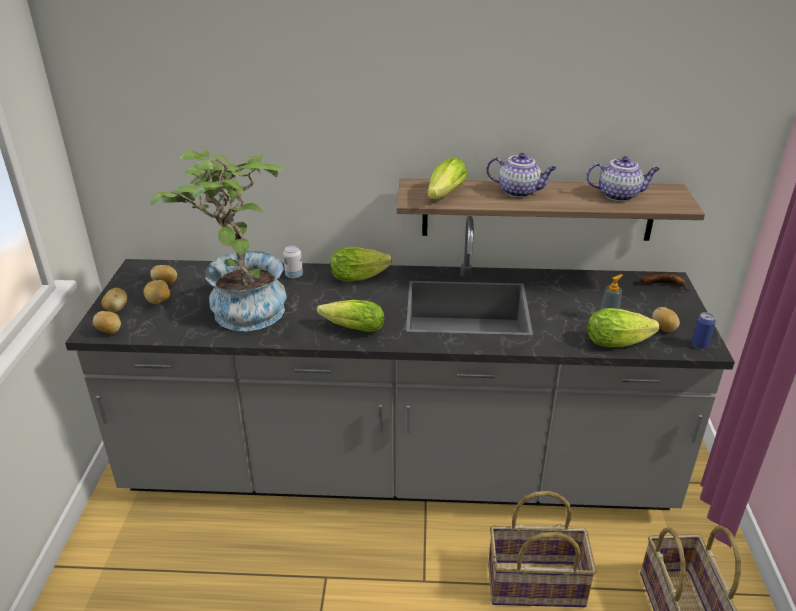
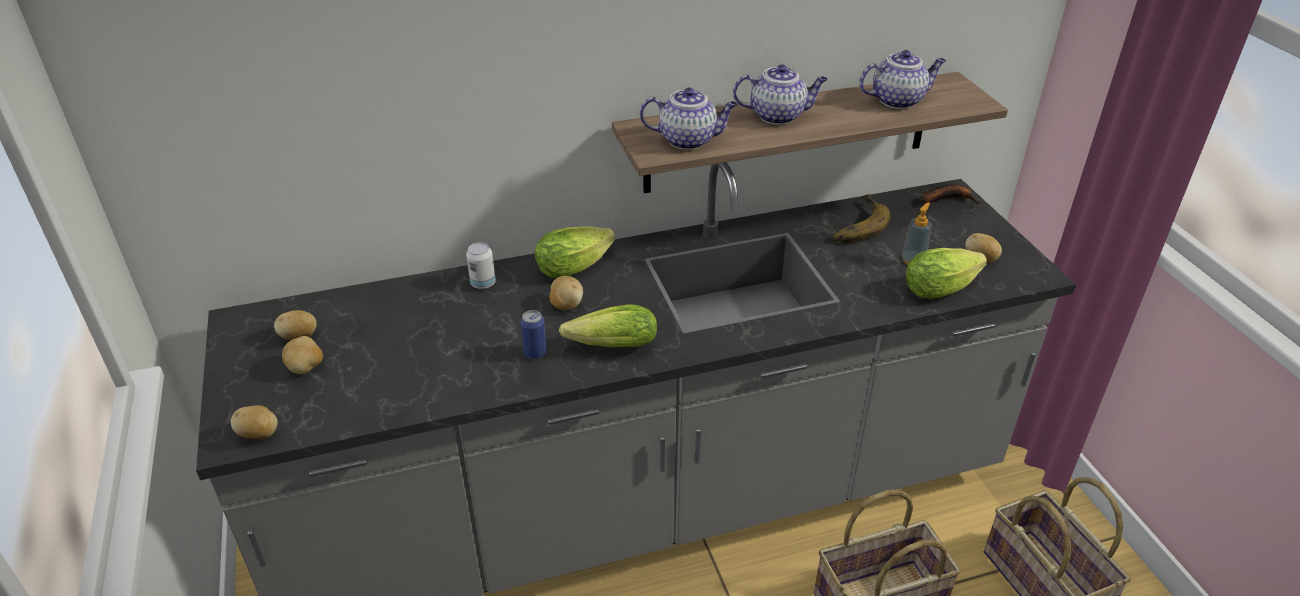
camera: 20 degrees left, 5 degrees up
potato [101,288,127,312] -> potato moved to [550,276,583,310]
potted plant [151,150,286,331] -> none
lettuce [427,157,467,199] -> teapot [640,87,738,150]
can [692,312,716,349] -> can moved to [521,310,547,359]
none -> banana [831,194,890,243]

